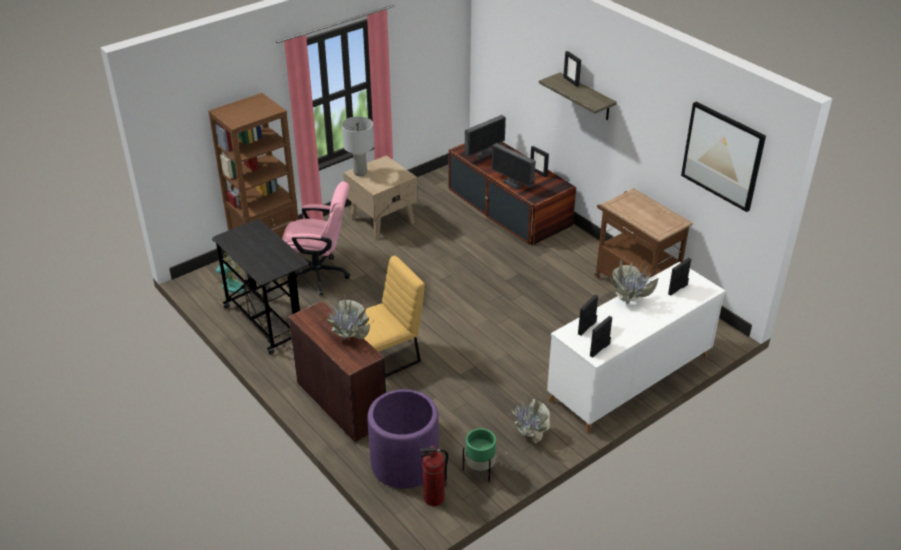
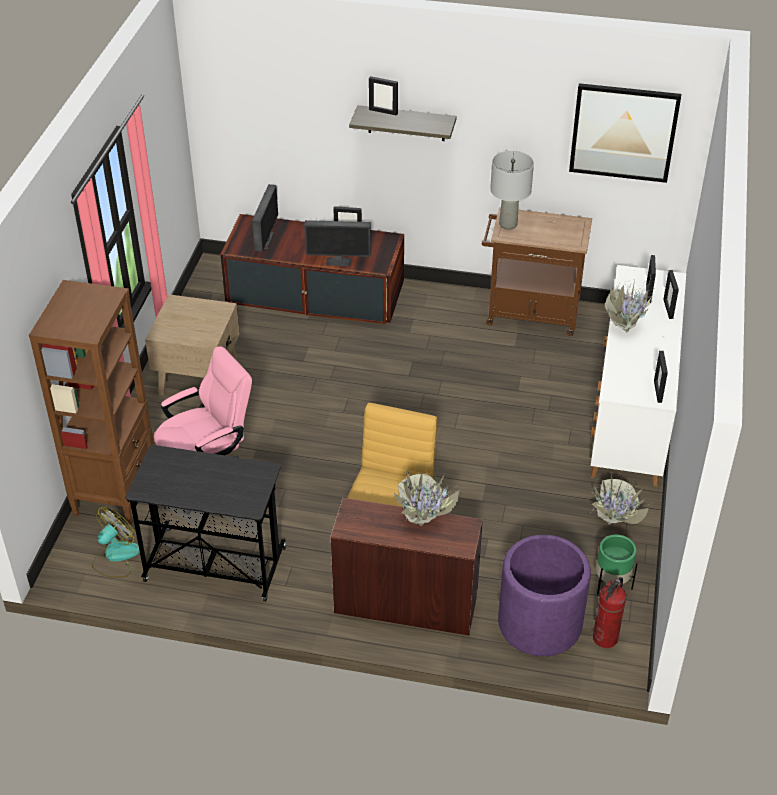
camera: 40 degrees left, 5 degrees up
grey table lamp [342,116,374,176] -> grey table lamp moved to [490,151,534,230]
picture frame [578,294,598,336] -> picture frame moved to [663,270,679,319]

